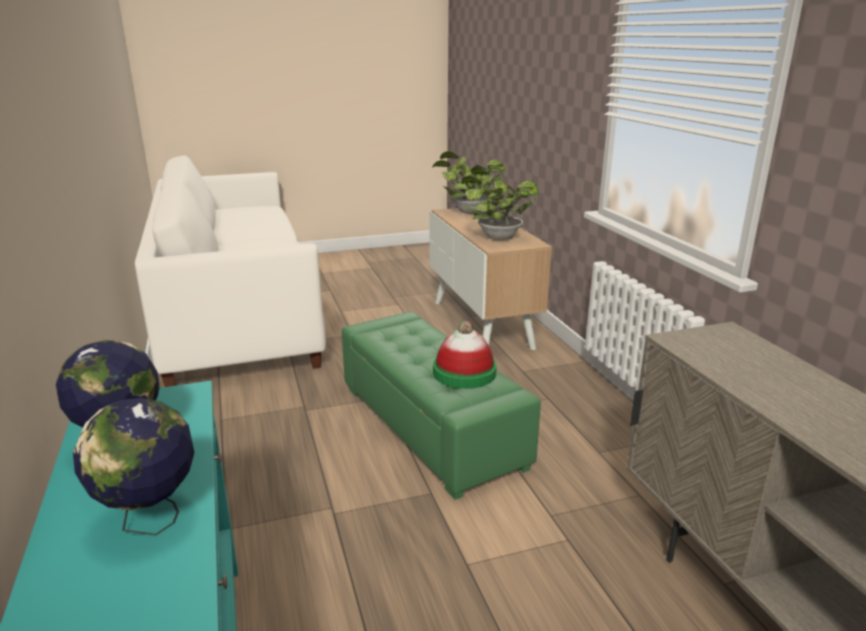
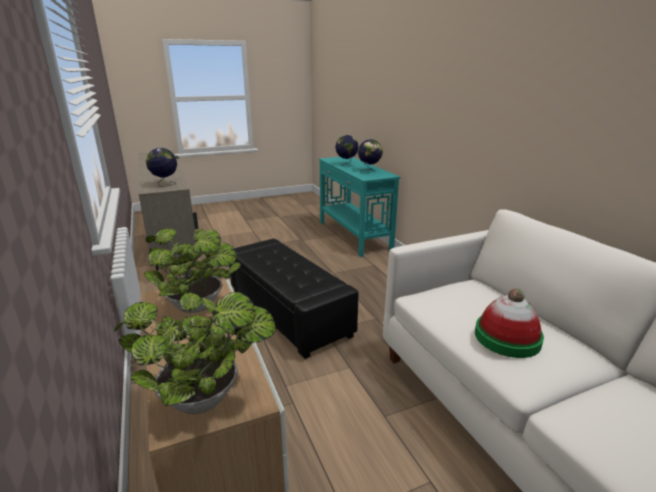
camera: 175 degrees right, 0 degrees up
green ottoman [342,312,541,500] -> black ottoman [229,239,358,359]
hat [433,321,496,389] -> hat moved to [475,288,544,358]
none -> globe [146,148,177,186]

